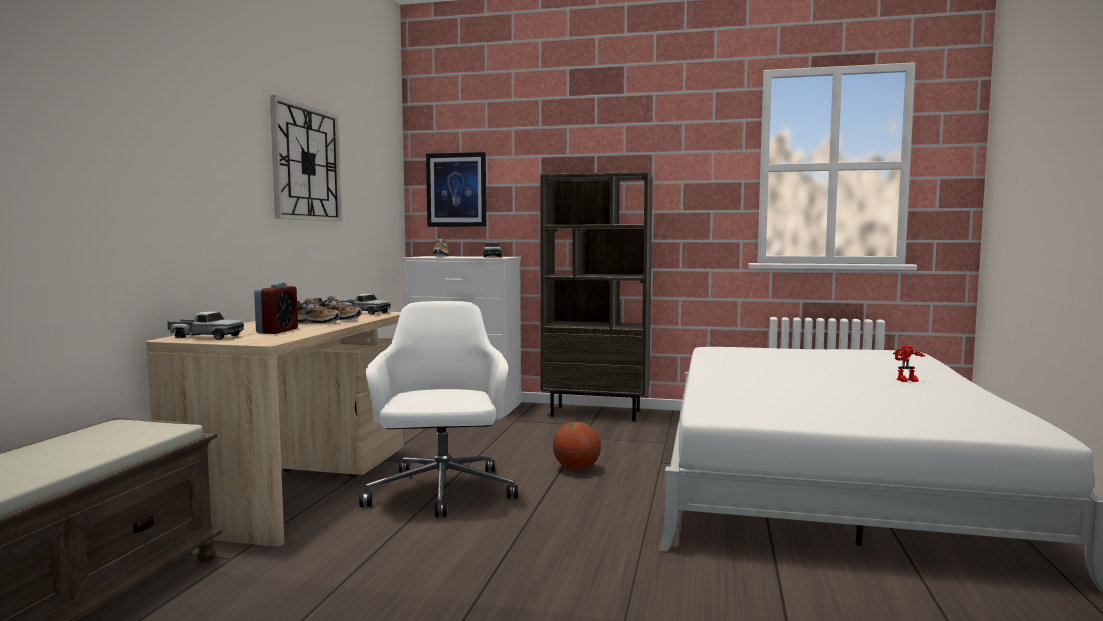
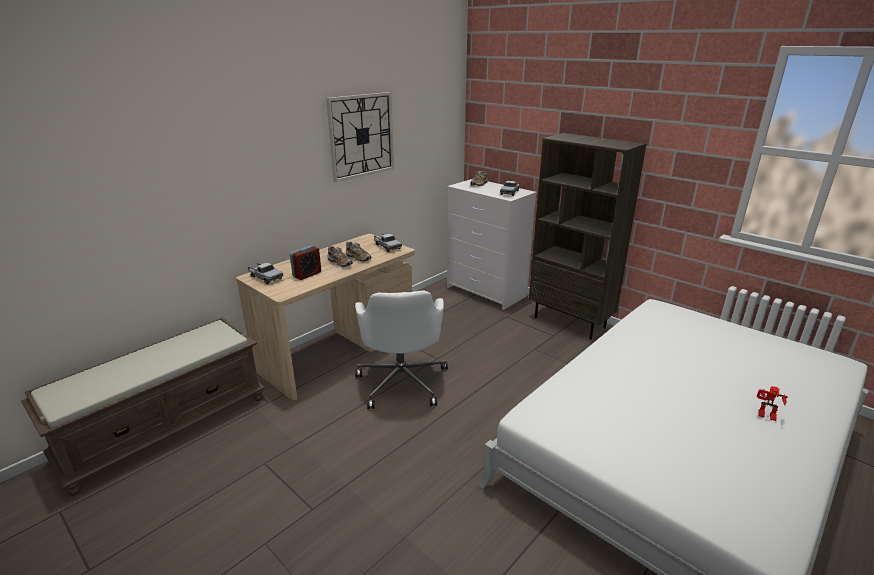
camera: 30 degrees right, 20 degrees up
white office chair [359,301,518,518] -> white office chair turned 150 degrees clockwise [355,290,448,409]
picture [426,152,486,227] -> none
basketball [553,422,601,470] -> none

